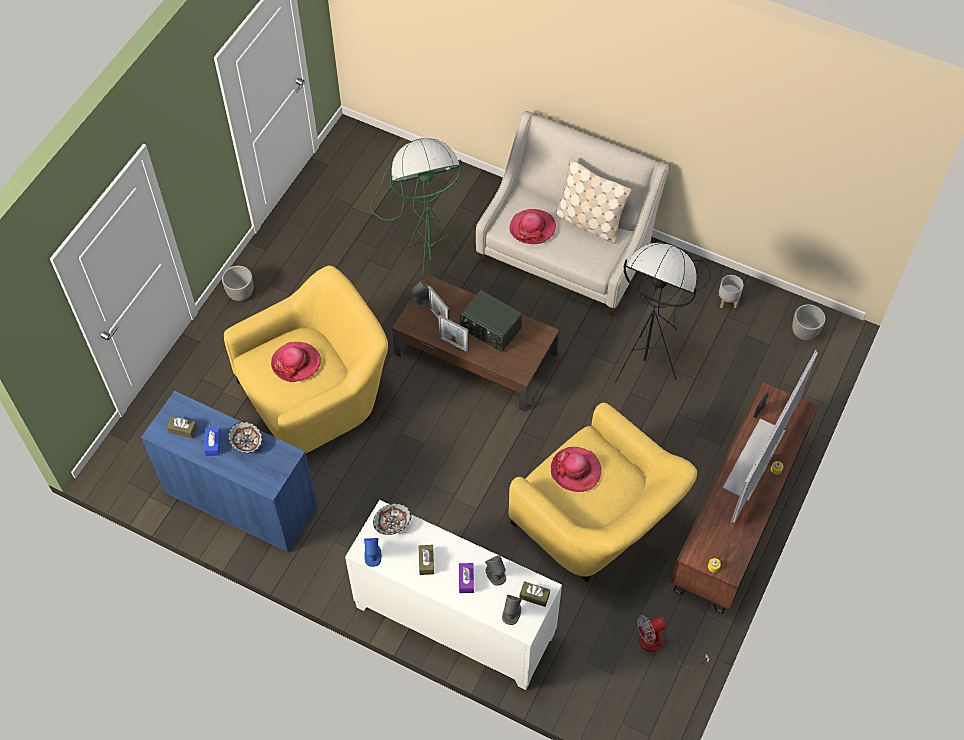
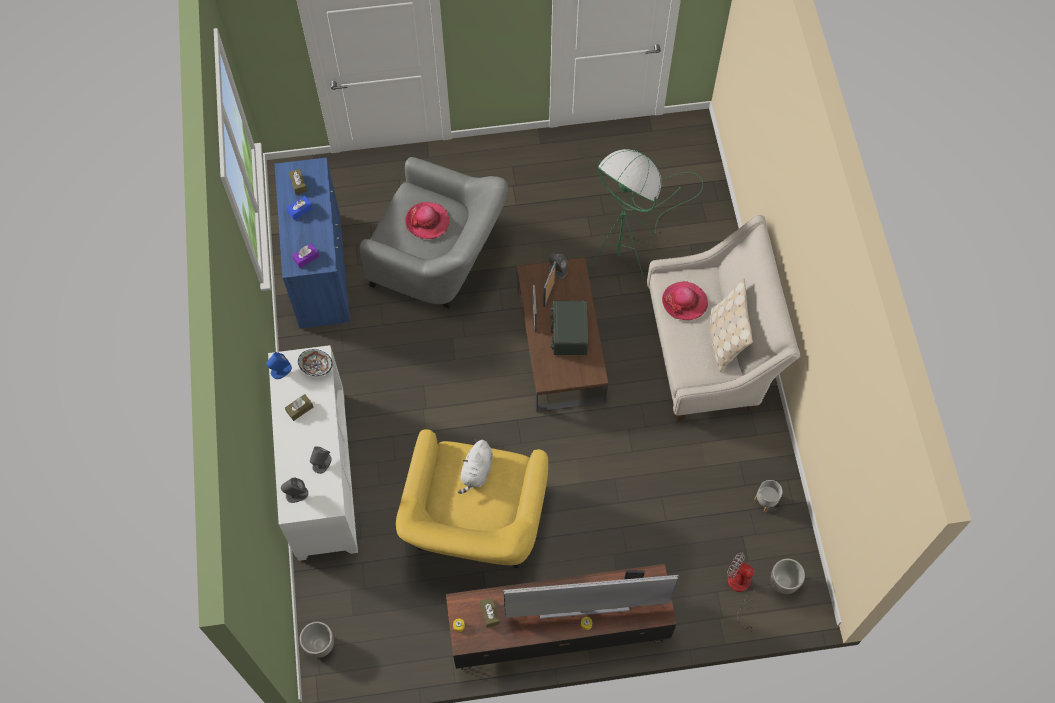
camera: 55 degrees right, 5 degrees up
planter [222,266,253,301] -> planter moved to [300,622,334,658]
yellow armchair [224,265,388,453] -> grey armchair [360,157,508,309]
bowl [228,422,263,453] -> none
purple tissue box [459,563,474,593] -> purple tissue box moved to [292,244,319,268]
brown tissue box [519,581,550,607] -> brown tissue box moved to [480,597,500,628]
hat [551,447,602,492] -> white plush toy [458,440,493,494]
black floor lamp [615,243,711,383] -> none
fan [637,615,710,668] -> fan moved to [727,552,756,630]

